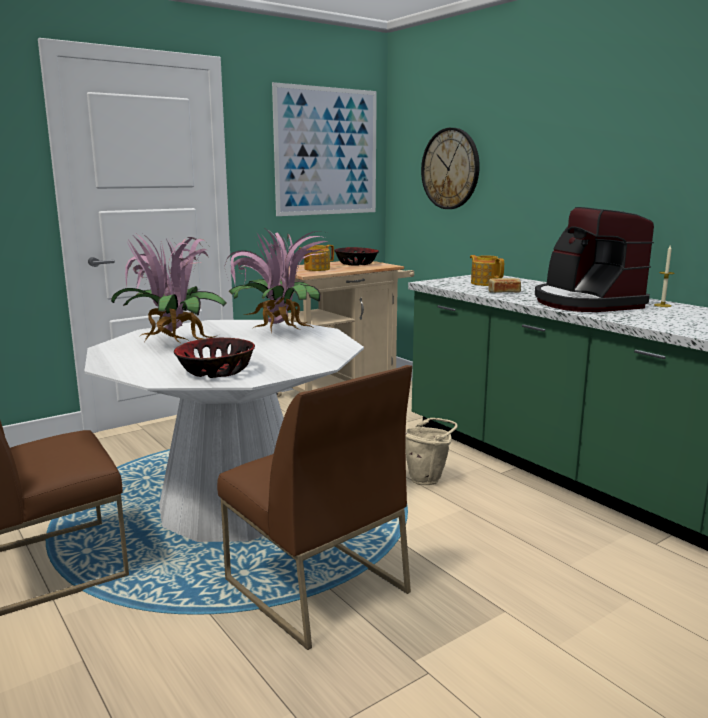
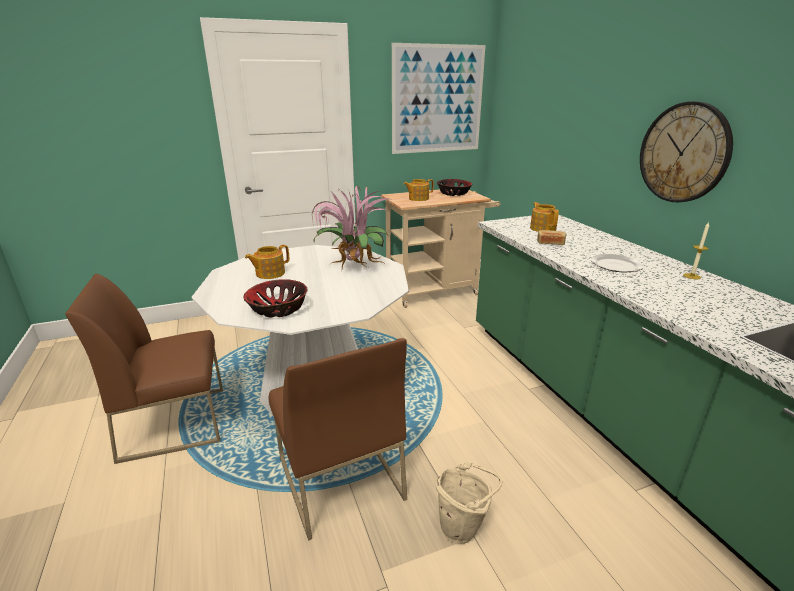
camera: 15 degrees right, 10 degrees up
potted plant [111,234,226,344] -> teapot [245,245,289,279]
beige bucket [406,418,458,485] -> beige bucket moved to [436,463,503,544]
wall clock [421,128,480,209] -> wall clock moved to [640,101,733,202]
coffee machine [535,207,654,312] -> plate [591,254,643,272]

